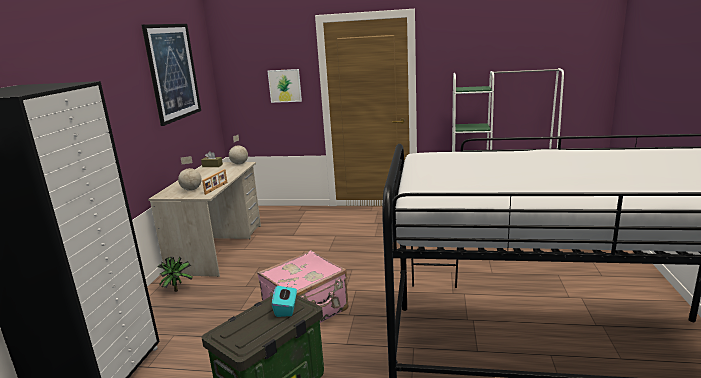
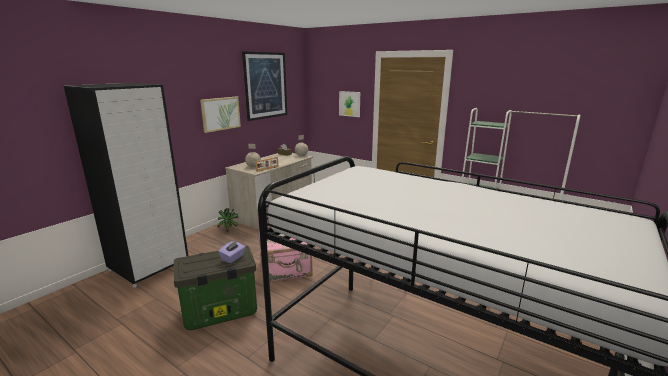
camera: 25 degrees right, 0 degrees up
turquoise tissue box [272,285,297,317] -> purple tissue box [218,241,245,263]
none -> picture [200,96,241,133]

